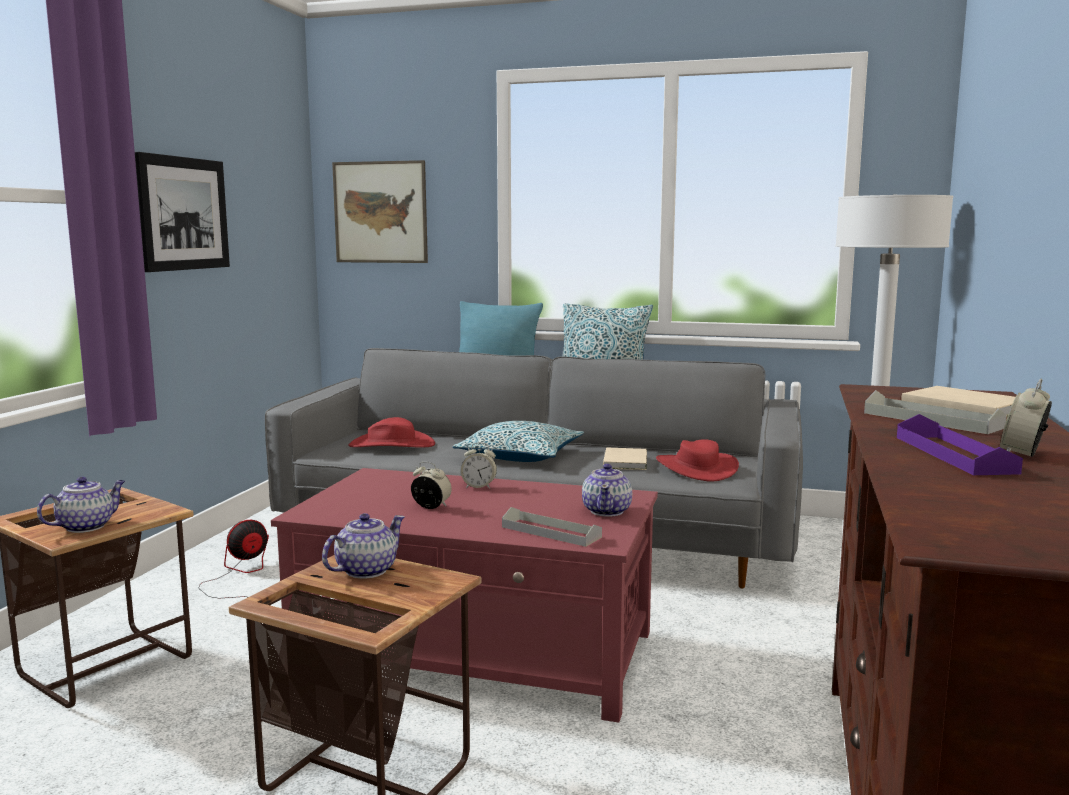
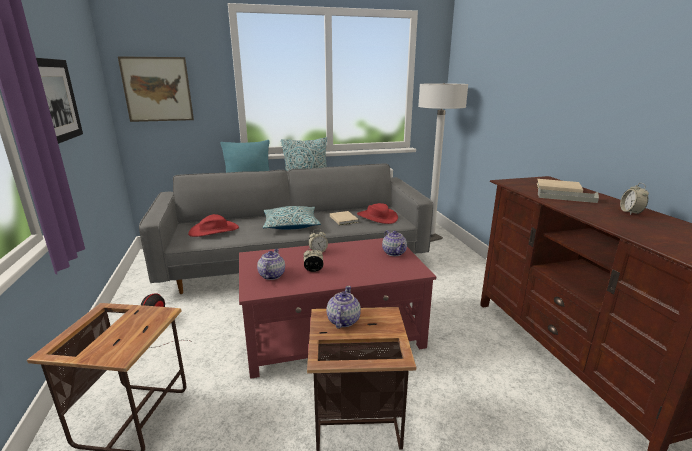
camera: 30 degrees left, 10 degrees up
teapot [37,477,125,533] -> teapot moved to [257,249,285,280]
grey tray [502,507,602,547] -> none
purple tray [897,414,1023,475] -> none

